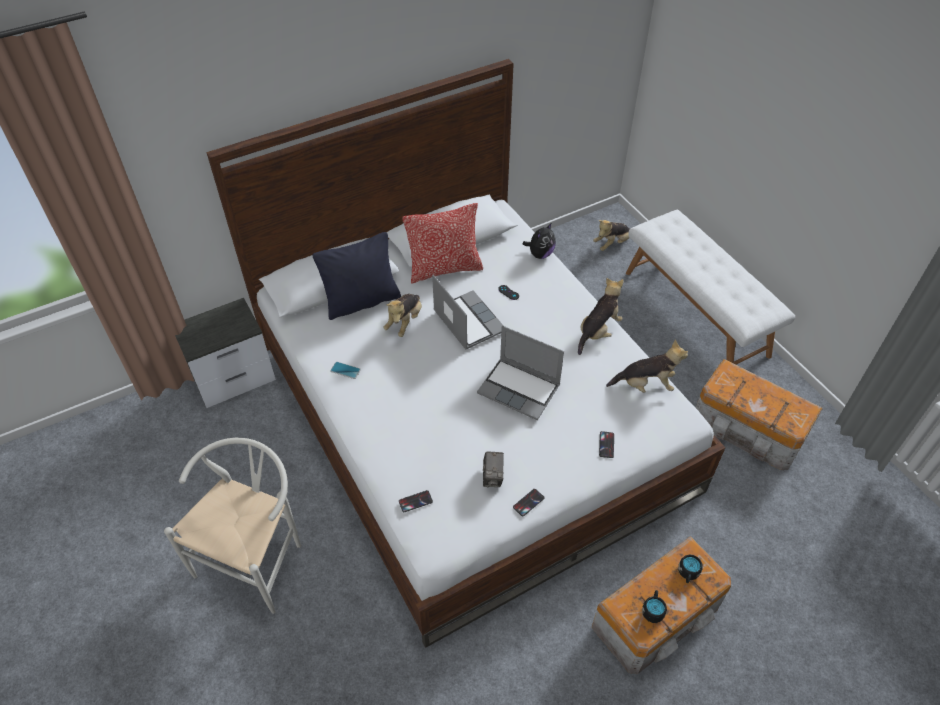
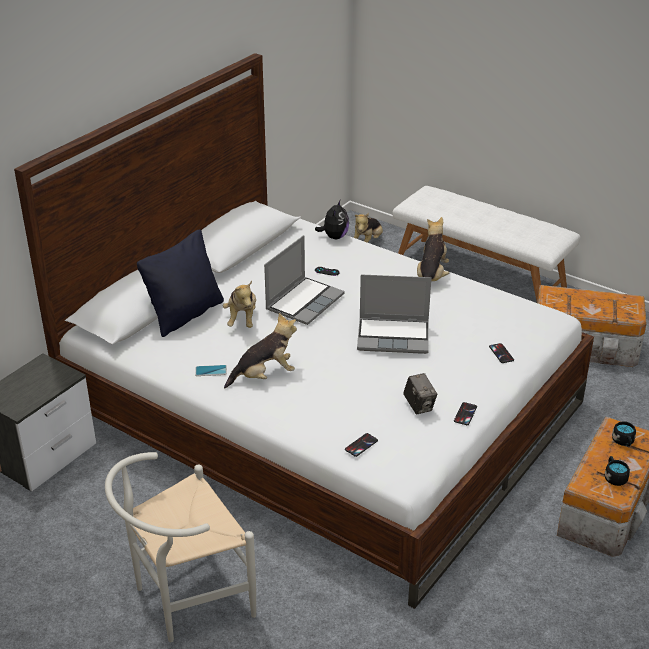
camera: 25 degrees left, 15 degrees down
white chair [164,438,301,614] -> white chair turned 120 degrees counterclockwise [105,452,256,642]
pillow [402,203,483,284] -> none
laptop [432,275,504,350] -> laptop turned 90 degrees clockwise [264,235,345,325]
plush toy [606,340,688,393] -> plush toy moved to [224,313,297,388]

